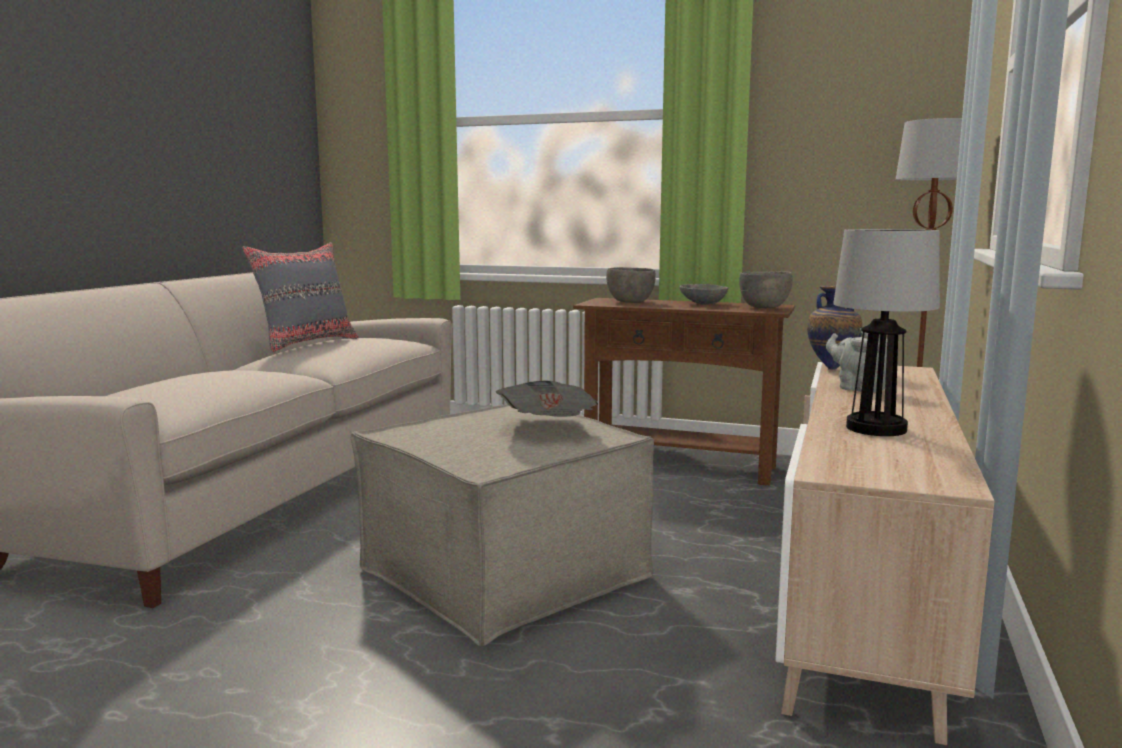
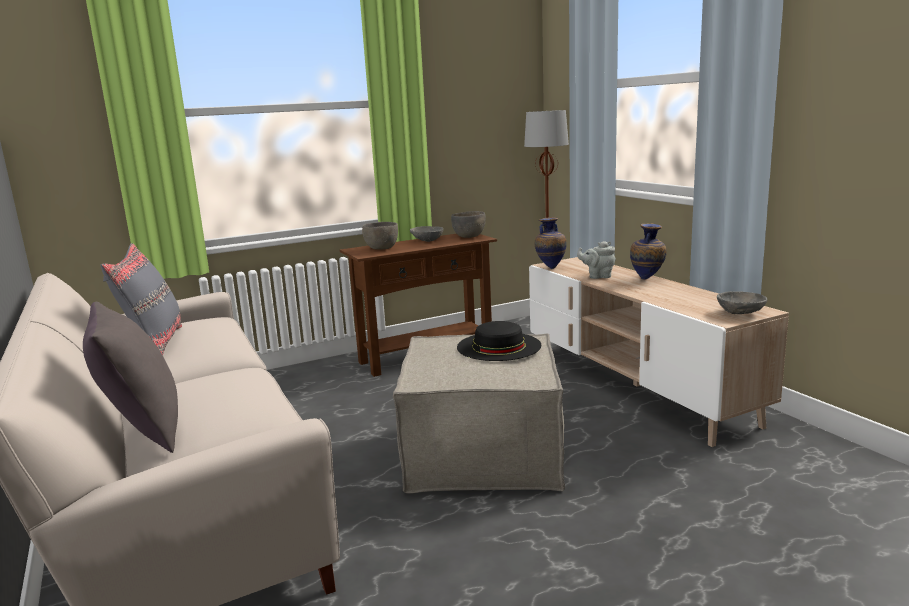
camera: 45 degrees left, 5 degrees up
newspaper [496,381,598,417] -> black hat [457,321,541,361]
table lamp [833,229,940,436] -> none
none -> grey pillow [83,302,178,453]
none -> vase [630,223,667,279]
none -> grey bowl [717,291,768,314]

